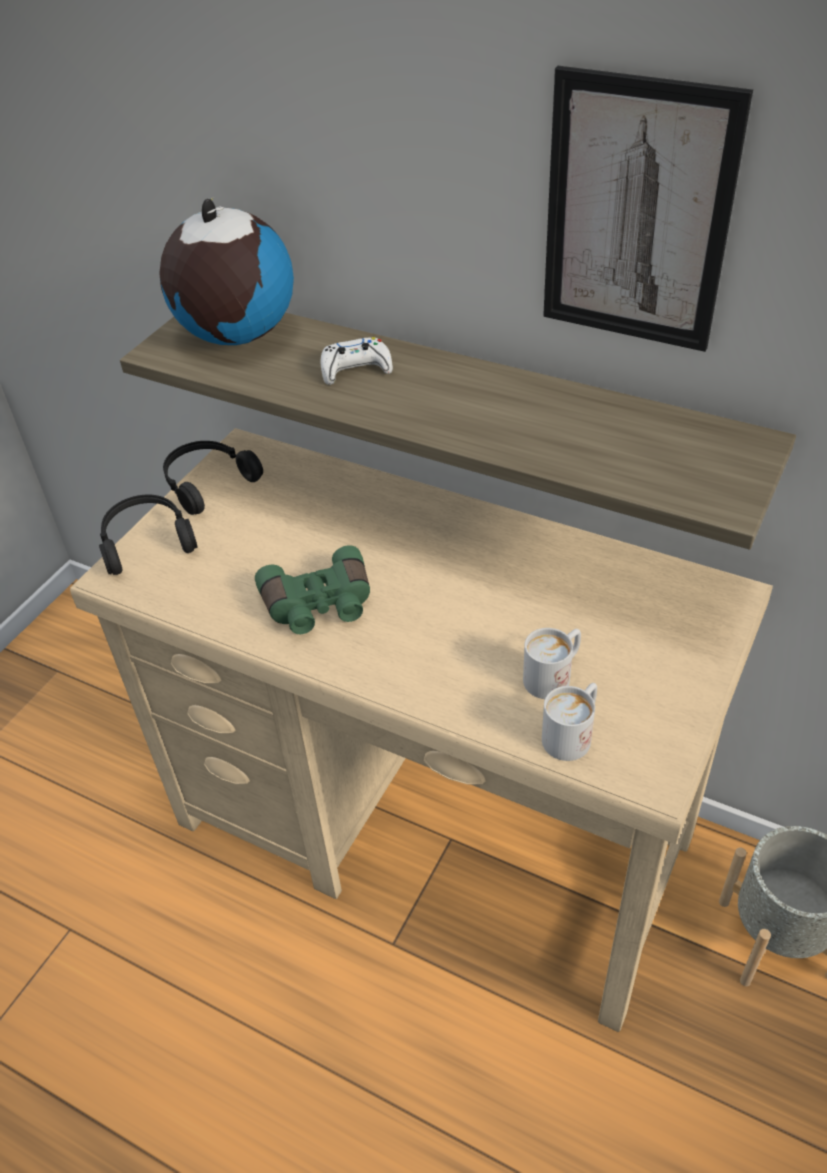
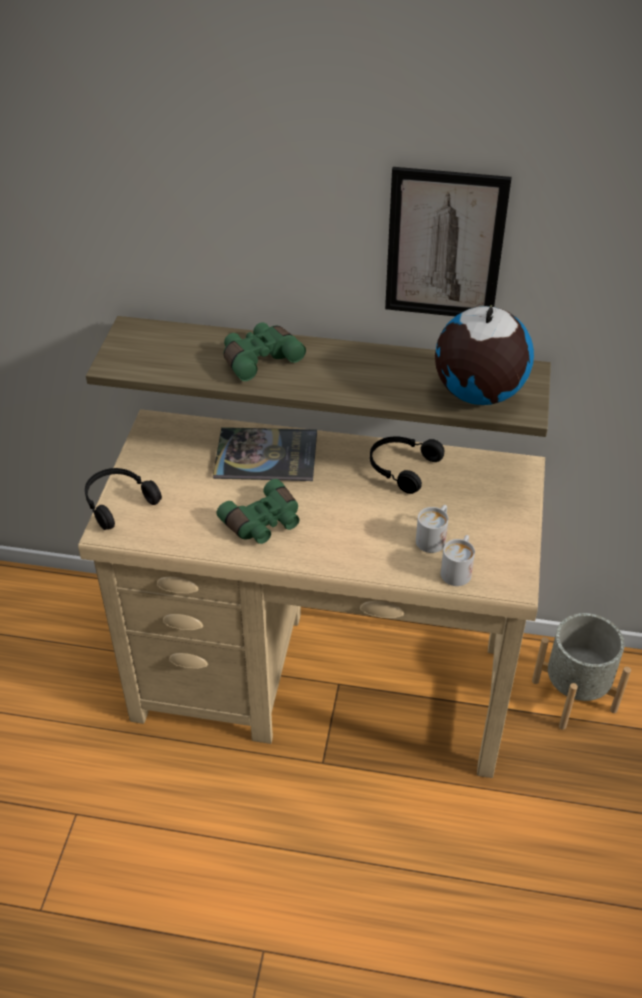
camera: 20 degrees left, 0 degrees up
globe [159,198,294,345] -> globe moved to [435,305,534,405]
black headphones [163,441,263,515] -> black headphones moved to [370,436,444,494]
white game controller [320,337,393,385] -> green binoculars [224,322,306,381]
none -> book [213,427,317,481]

